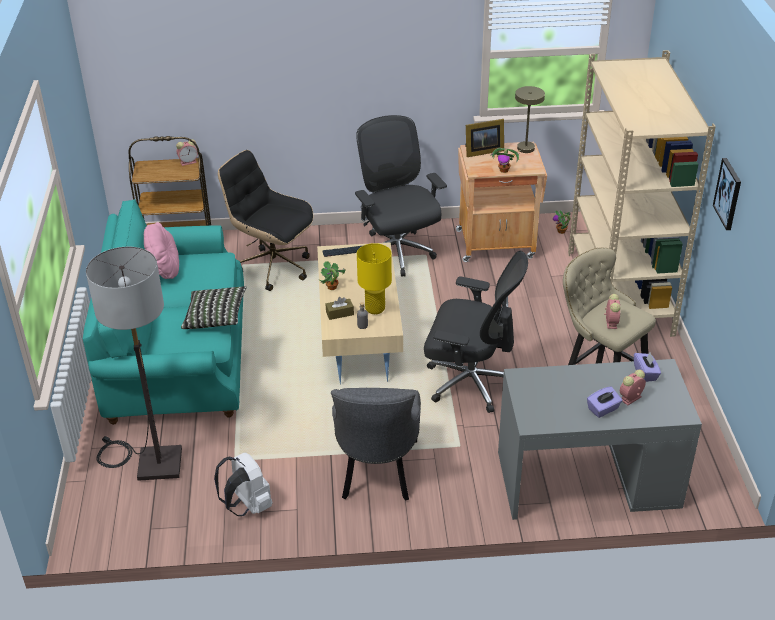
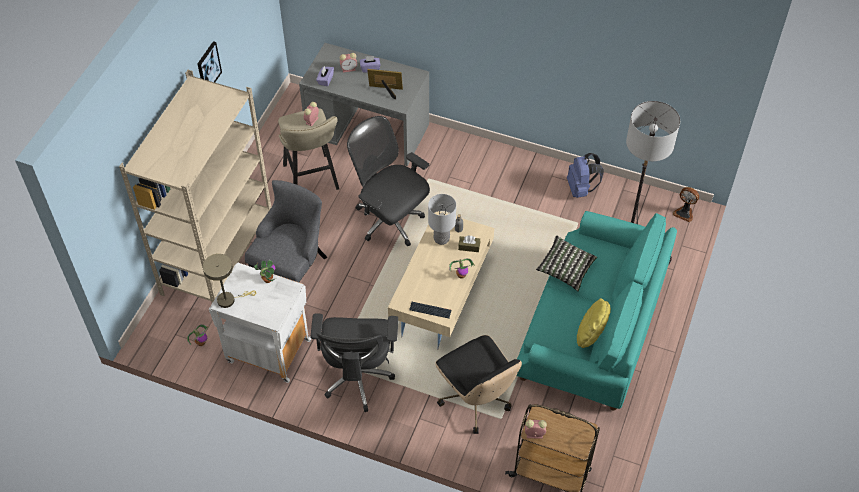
camera: 155 degrees left, 15 degrees up
pink pillow [144,222,179,279] -> yellow pillow [577,298,611,348]
white backpack [214,453,273,516] -> blue backpack [567,153,604,198]
grey armchair [331,388,421,501] -> grey armchair moved to [245,180,327,282]
yellow table lamp [357,243,392,314] -> grey table lamp [428,194,456,245]
brown cart [456,142,547,262] -> white cart [209,263,311,383]
picture frame [465,119,504,157] -> picture frame moved to [367,69,403,100]
none -> fan [673,187,699,222]

